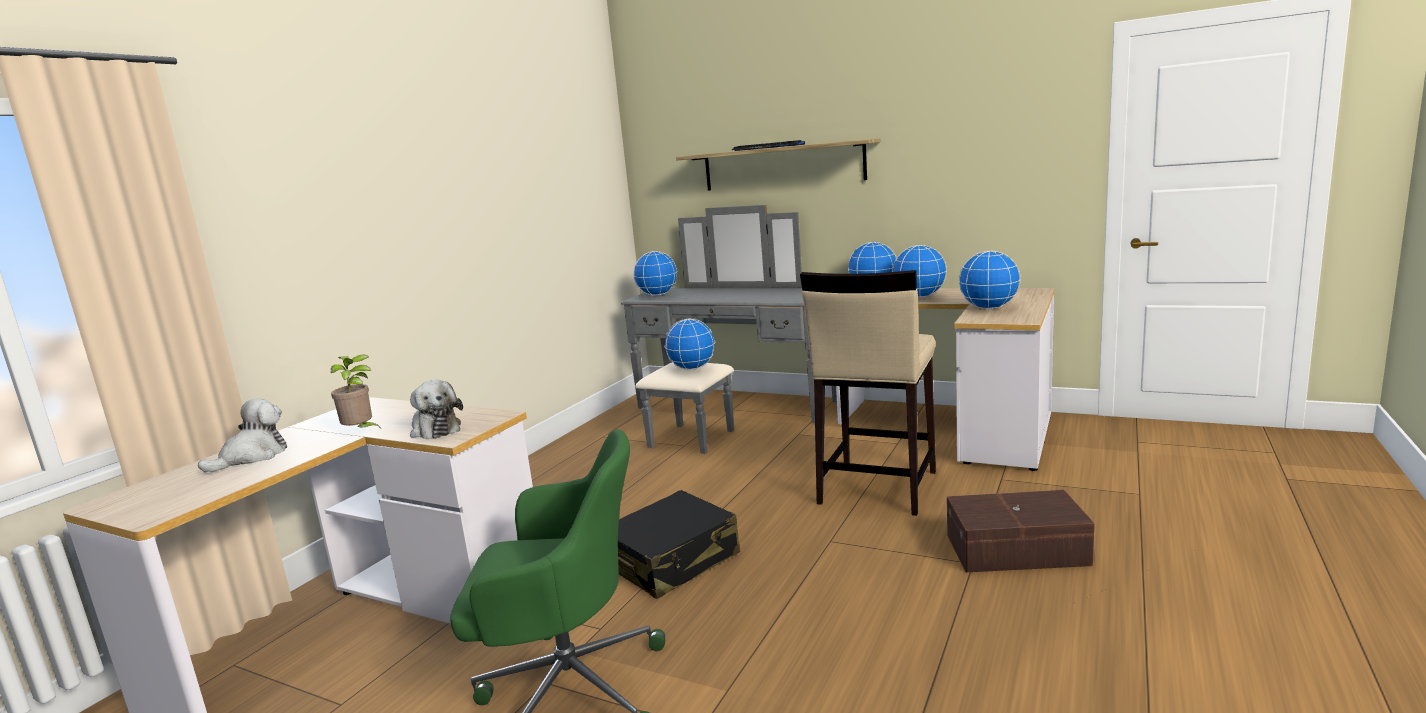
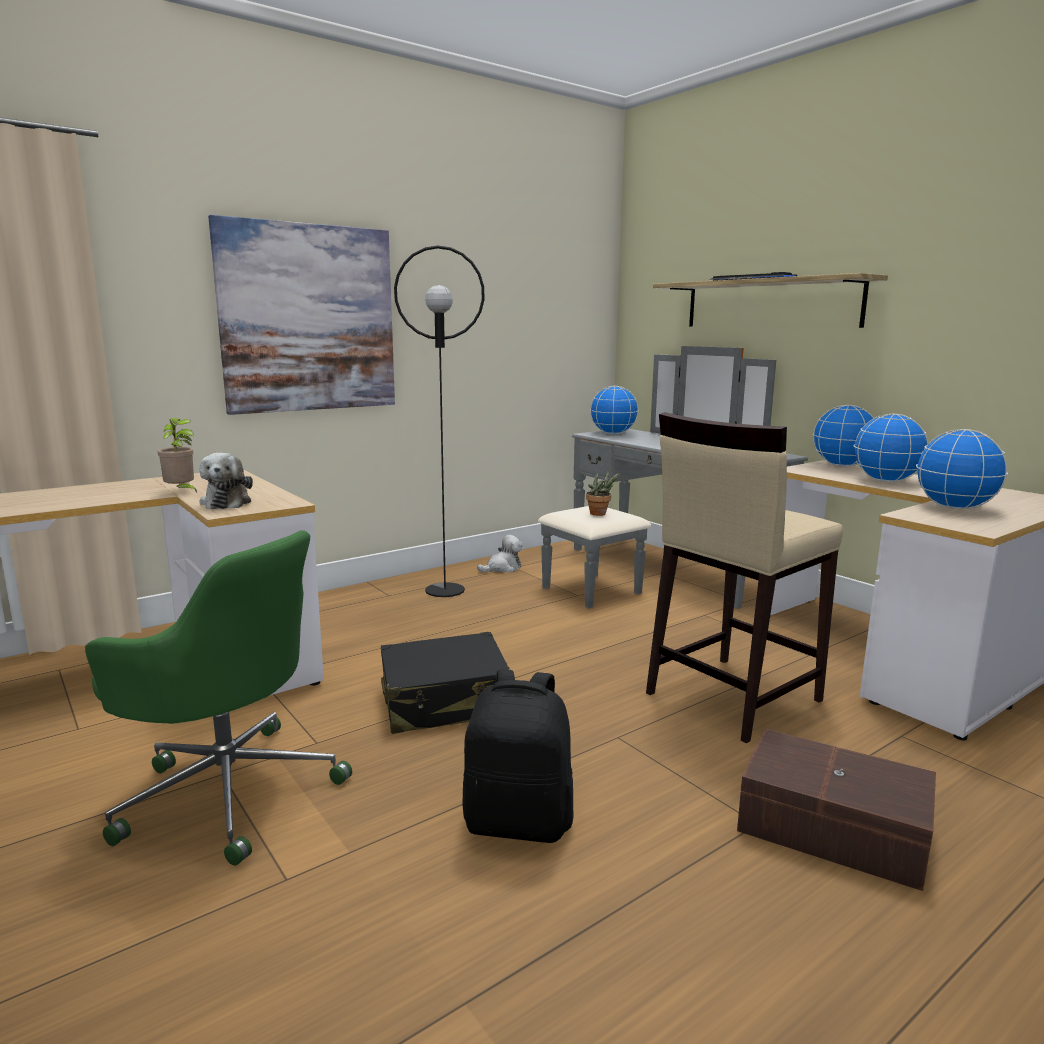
camera: 25 degrees right, 0 degrees up
plush toy [198,399,287,473] -> plush toy moved to [477,535,523,572]
globe [664,319,715,370] -> potted plant [586,469,620,516]
none -> picture [208,215,395,415]
none -> black floor lamp [394,245,485,597]
none -> black backpack [462,669,573,843]

